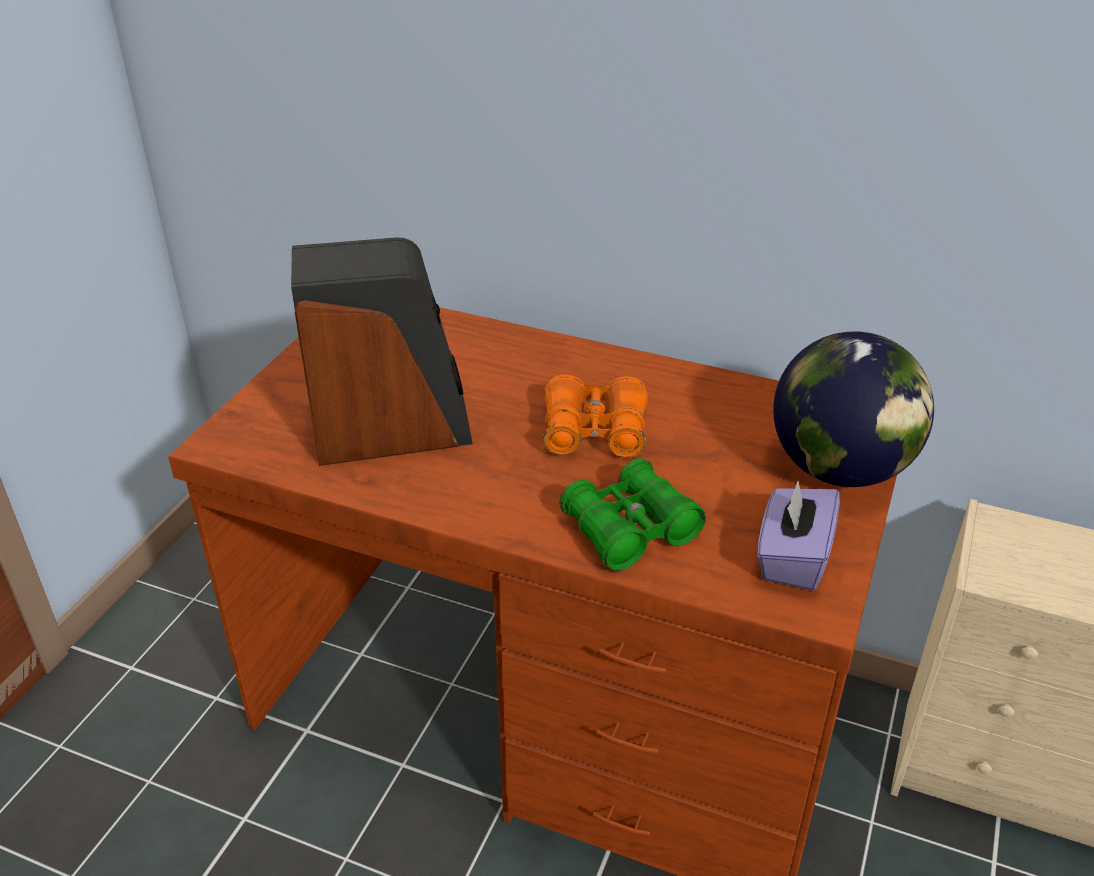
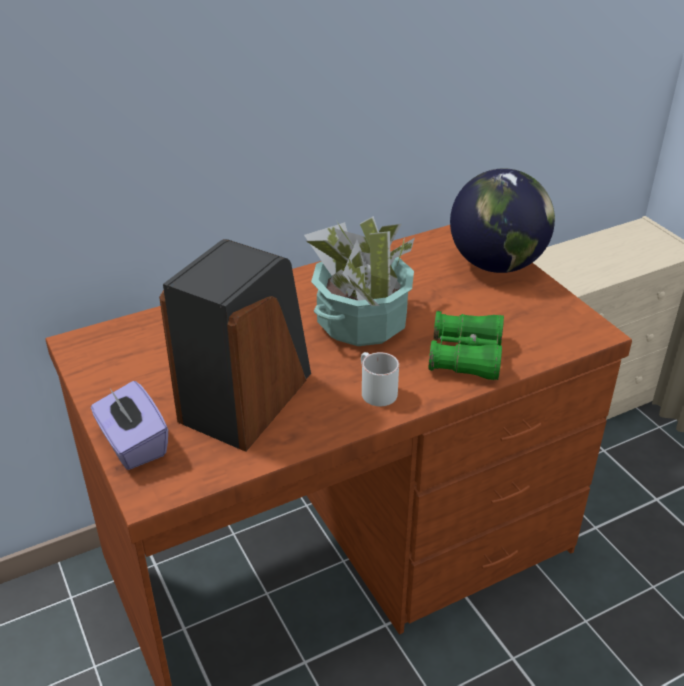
camera: 50 degrees left, 0 degrees up
orange binoculars [543,374,648,458] -> potted plant [304,216,415,346]
purple tissue box [757,481,840,591] -> purple tissue box moved to [91,381,168,470]
none -> white mug [361,352,399,406]

